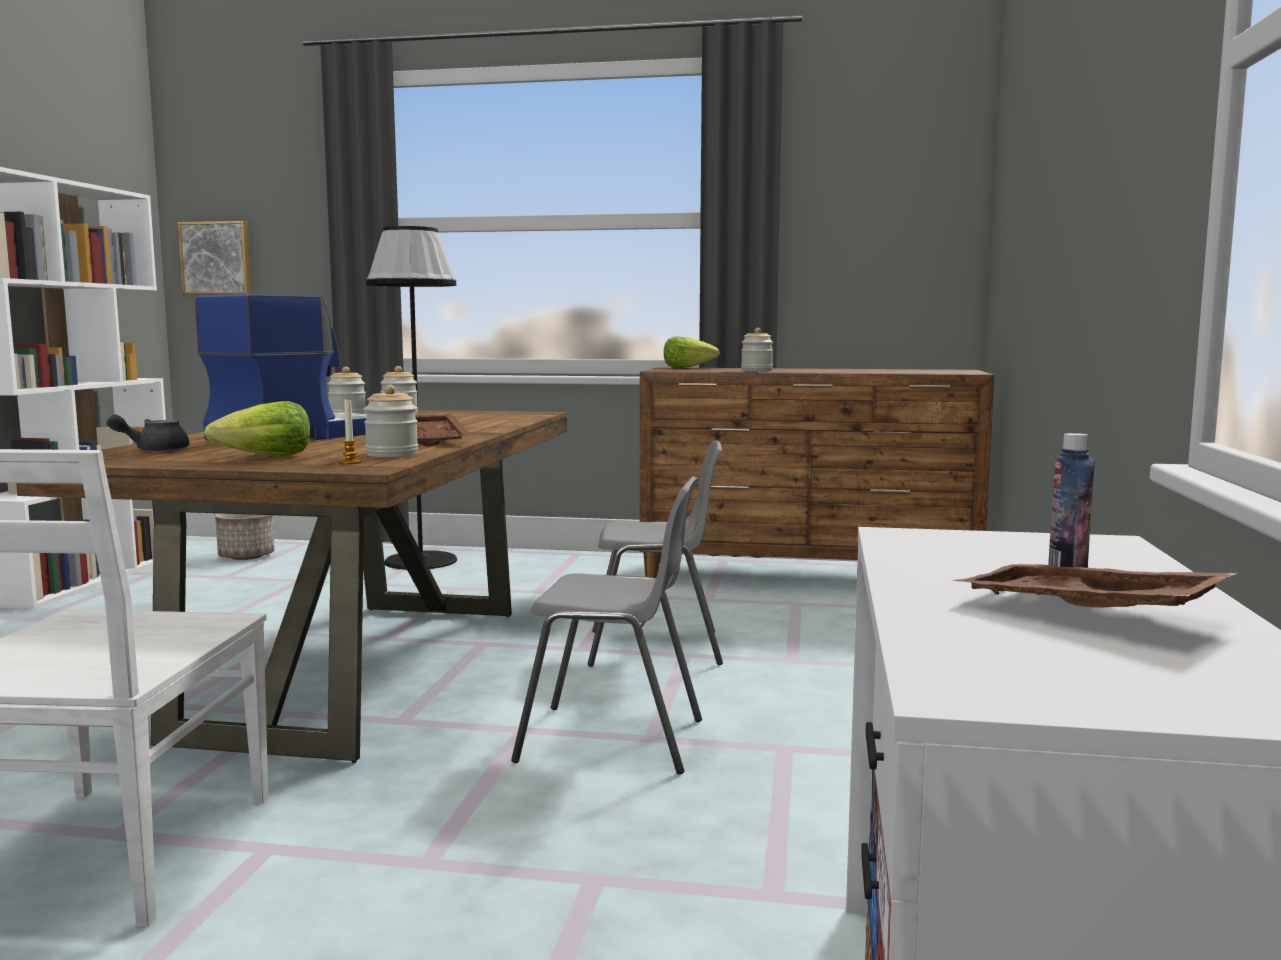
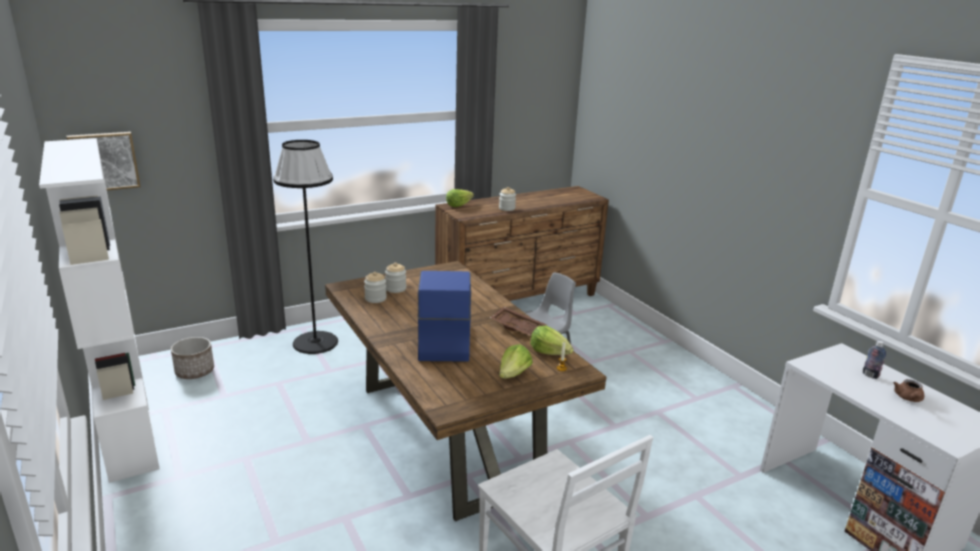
camera: 40 degrees left, 15 degrees up
grey teapot [107,414,189,452] -> none
jar [364,385,418,457] -> lettuce [530,326,573,355]
grey chair [511,477,702,775] -> none
brown tray [952,564,1238,607] -> brown teapot [893,379,924,402]

